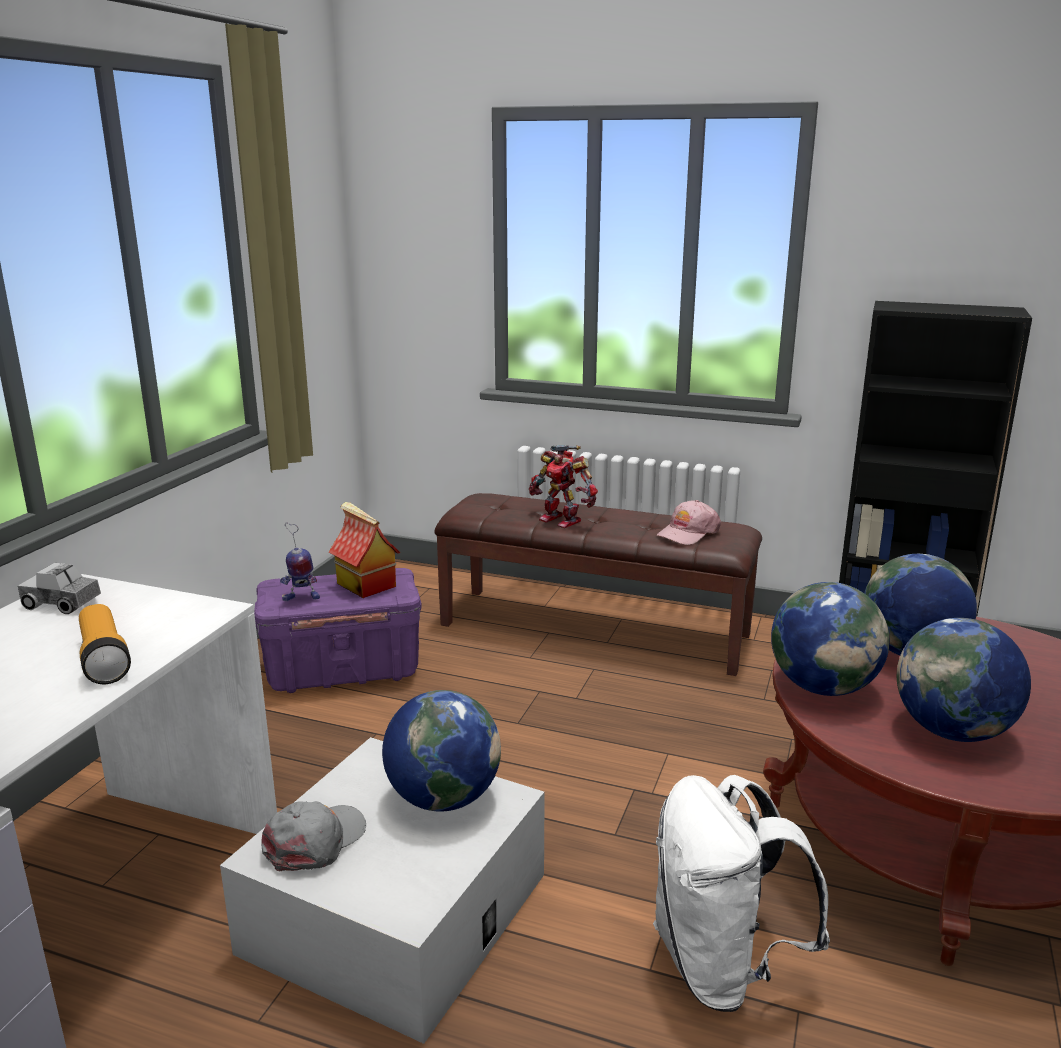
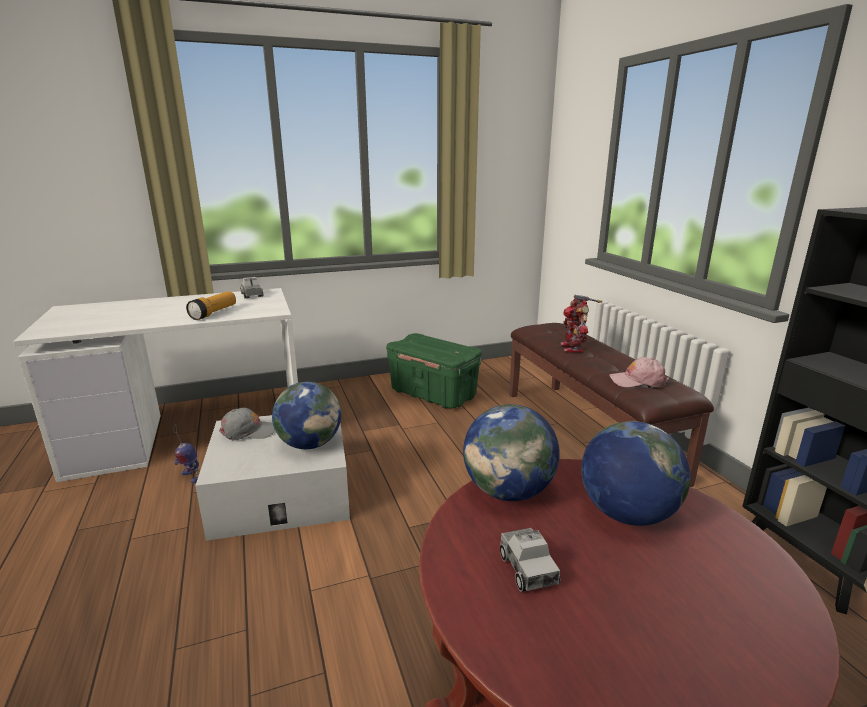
camera: 50 degrees right, 0 degrees up
purple storage box [254,568,422,693] -> green storage box [386,333,482,408]
toy robot [280,522,320,601] -> toy robot moved to [173,424,199,484]
toy house [328,502,401,598] -> none
white backpack [653,775,830,1012] -> none
globe [897,618,1031,742] -> toy truck [500,528,560,592]

